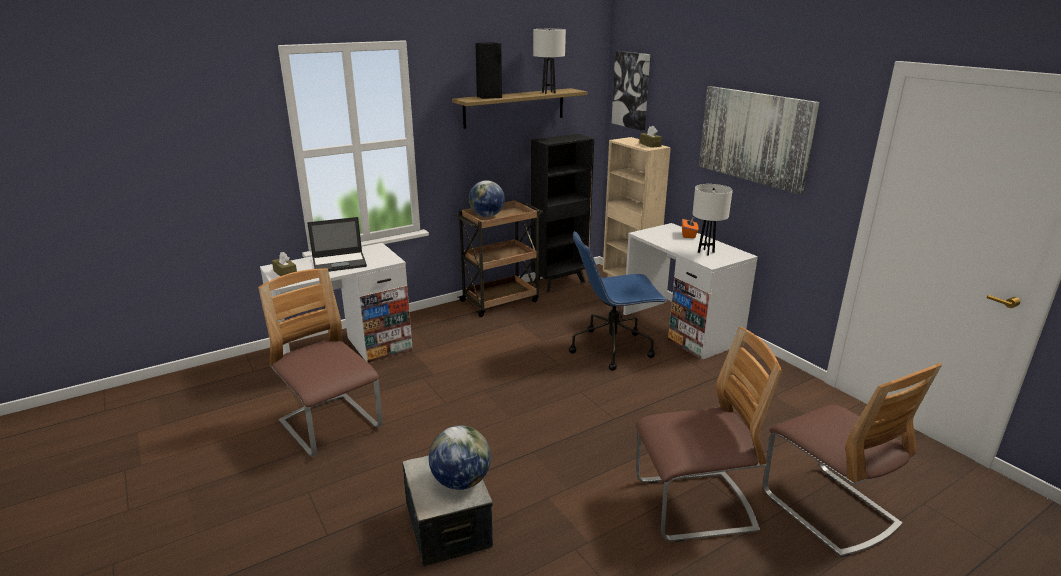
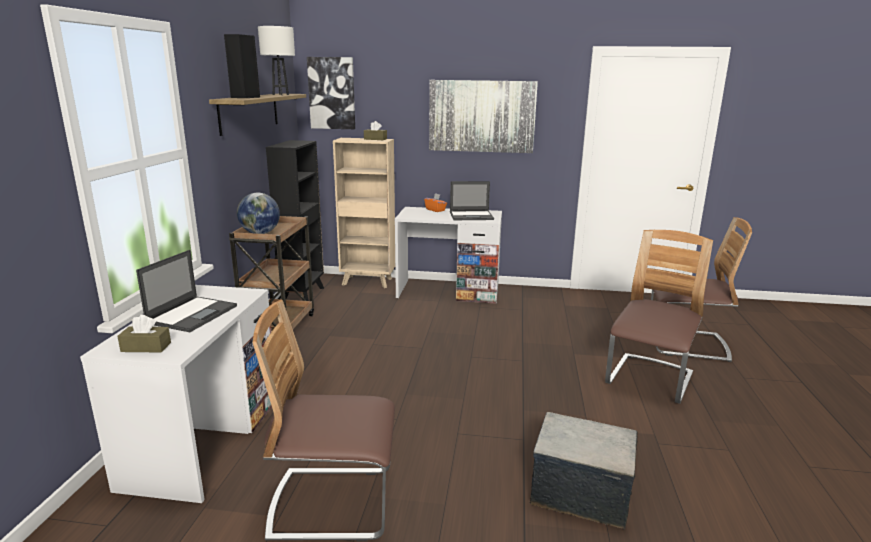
camera: 50 degrees left, 5 degrees down
globe [429,425,491,490] -> none
blue office chair [569,231,667,371] -> none
white table lamp [693,184,733,256] -> laptop [450,181,494,220]

